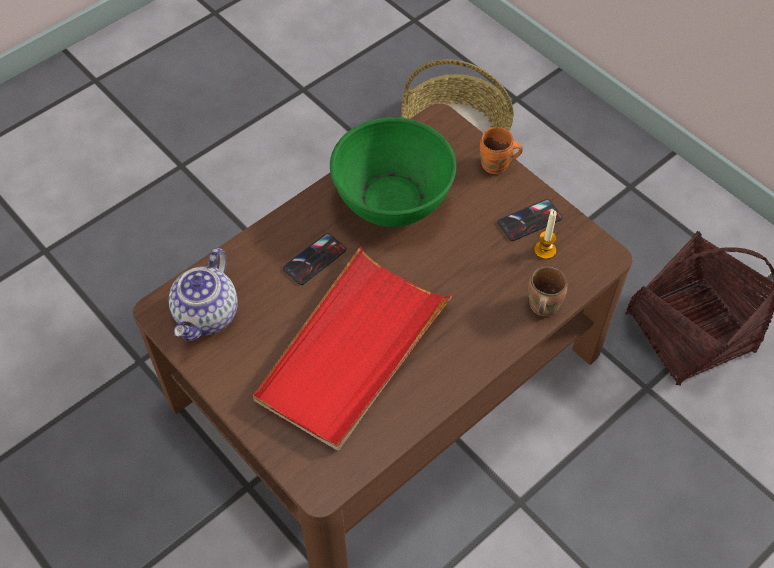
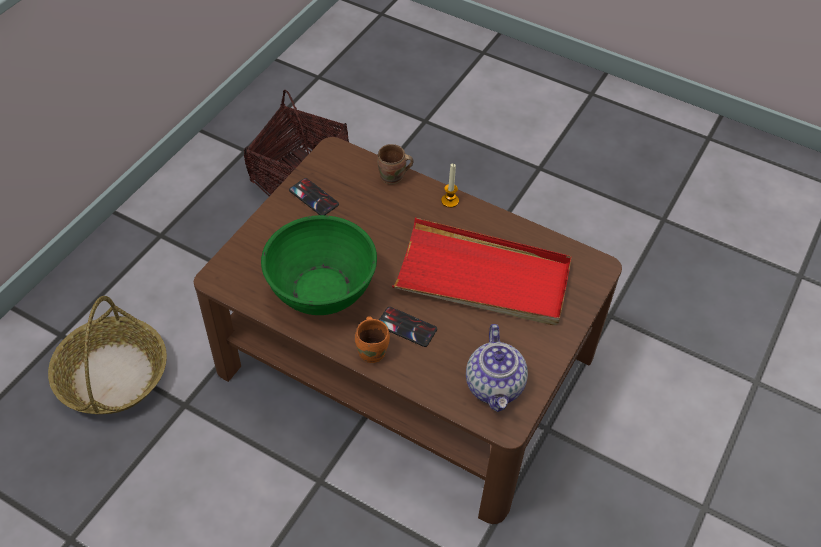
camera: 110 degrees left, 5 degrees down
teapot [169,248,238,341] -> teapot turned 90 degrees clockwise [466,324,528,412]
orange mug [480,127,523,174] -> orange mug moved to [355,316,390,363]
candle [534,210,557,259] -> candle moved to [441,163,459,208]

